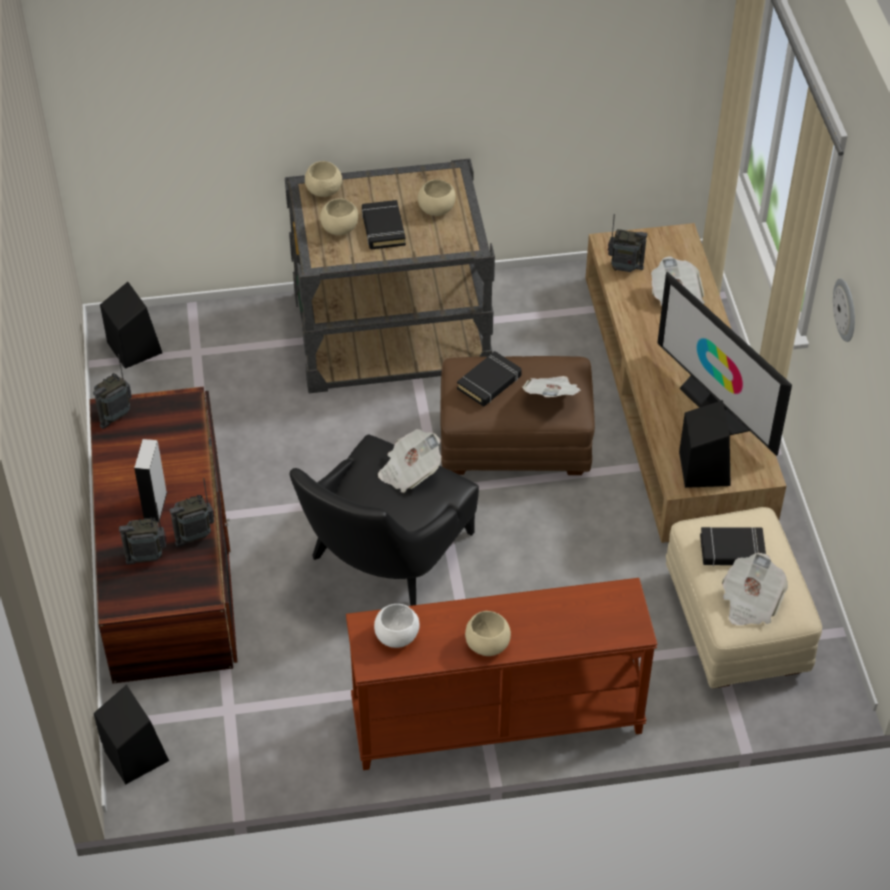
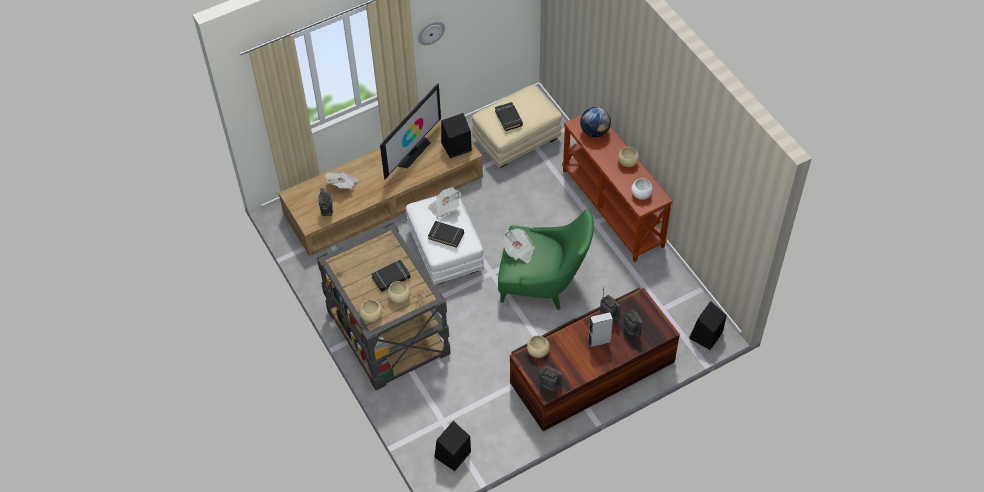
camera: 110 degrees left, 5 degrees up
black armchair [290,435,479,606] -> green armchair [498,209,594,310]
beige bowl [418,179,456,216] -> beige bowl moved to [527,336,550,358]
brown ottoman [441,356,595,475] -> white ottoman [406,195,484,285]
newspaper [722,553,788,625] -> none
none -> globe [580,107,611,138]

